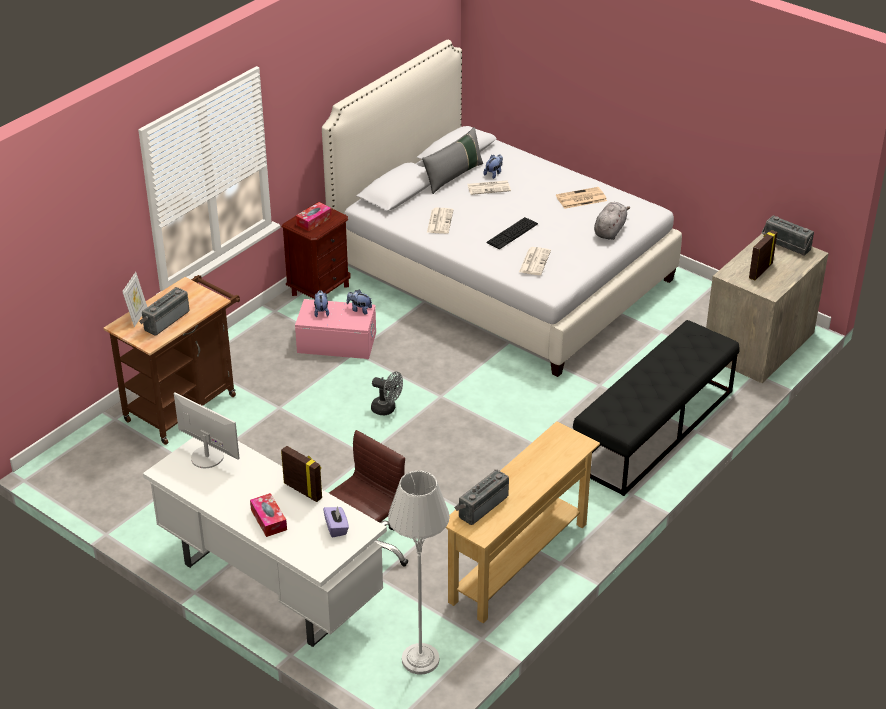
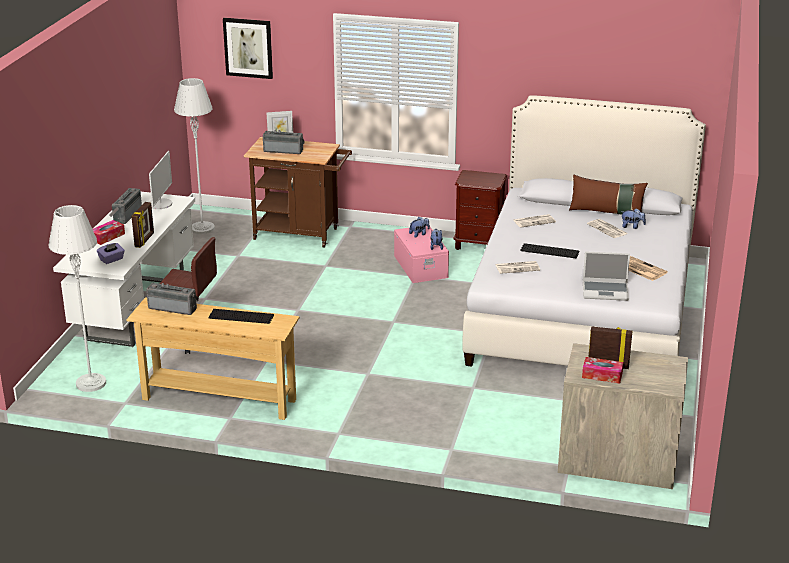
camera: 65 degrees right, 10 degrees down
tissue box [296,202,332,231] -> tissue box moved to [582,357,624,384]
grey fan [371,371,403,415] -> none
grey pillow [422,127,483,194] -> brown pillow [569,175,648,215]
black bench [573,320,740,496] -> none
grey plush toy [594,202,630,240] -> laptop [583,251,630,301]
radio [762,216,814,256] -> radio moved to [109,188,142,224]
none -> grey floor lamp [174,78,215,234]
none -> keyboard [208,309,274,324]
none -> picture [223,18,273,79]

